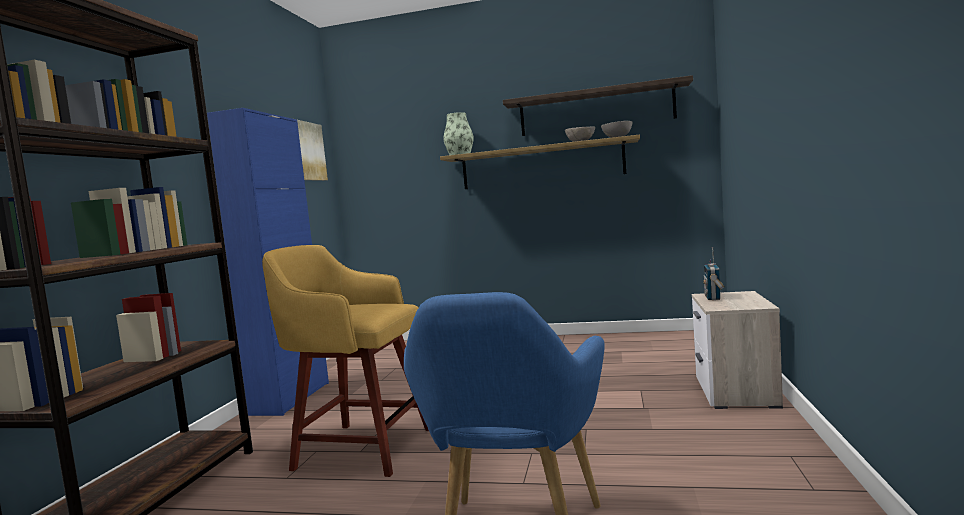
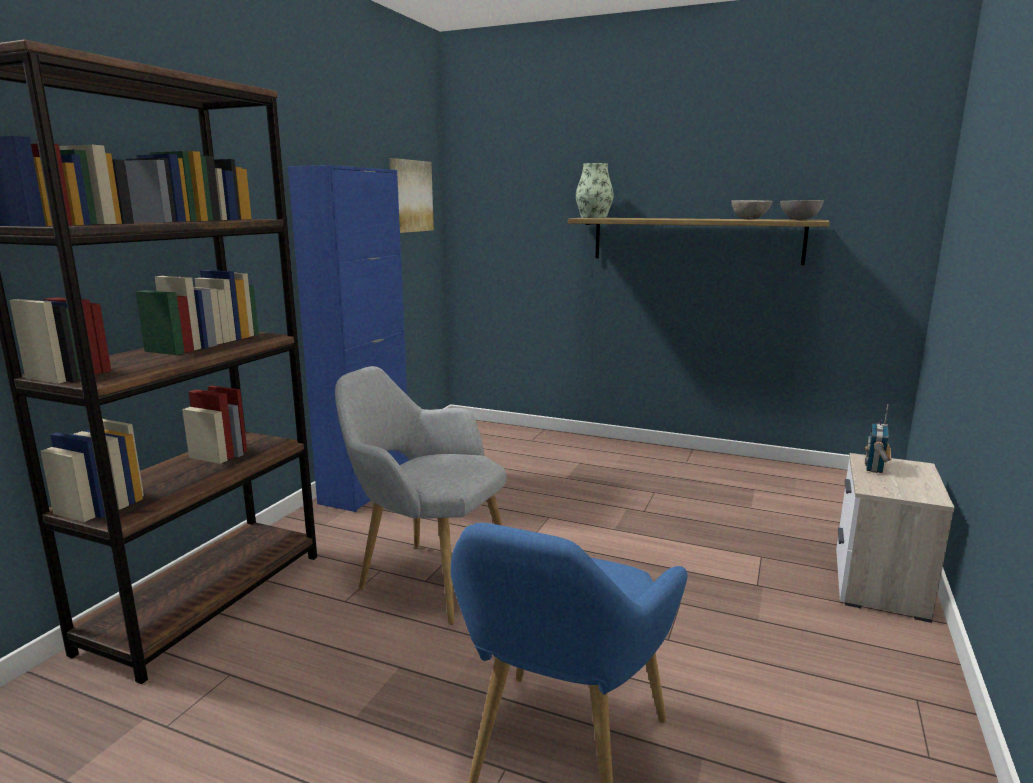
camera: 10 degrees right, 10 degrees up
yellow stool [262,245,429,477] -> grey armchair [335,366,506,625]
shelf [503,75,693,136] -> none

